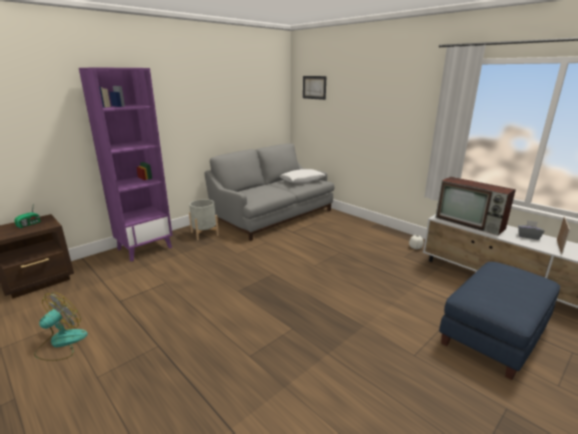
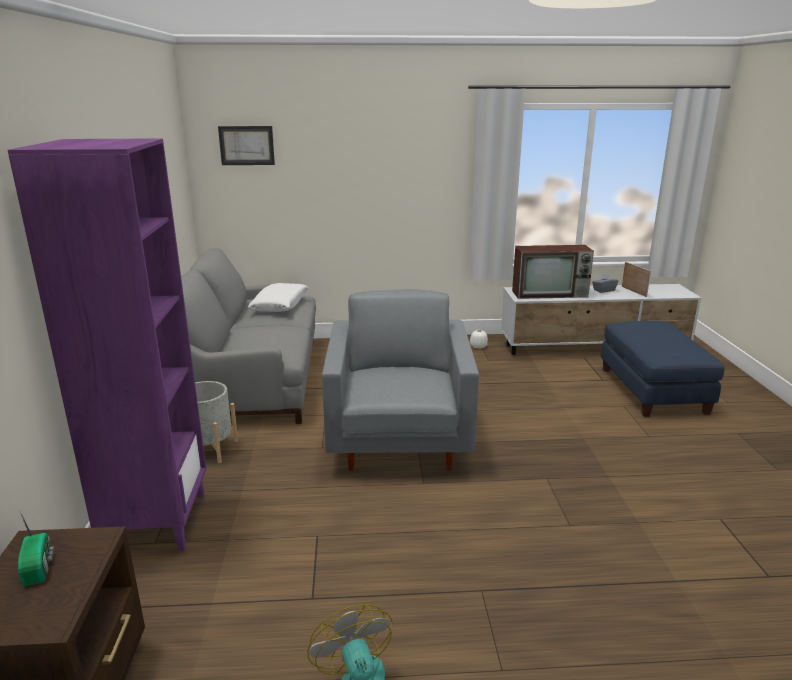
camera: 50 degrees left, 0 degrees up
none -> grey armchair [322,289,479,471]

